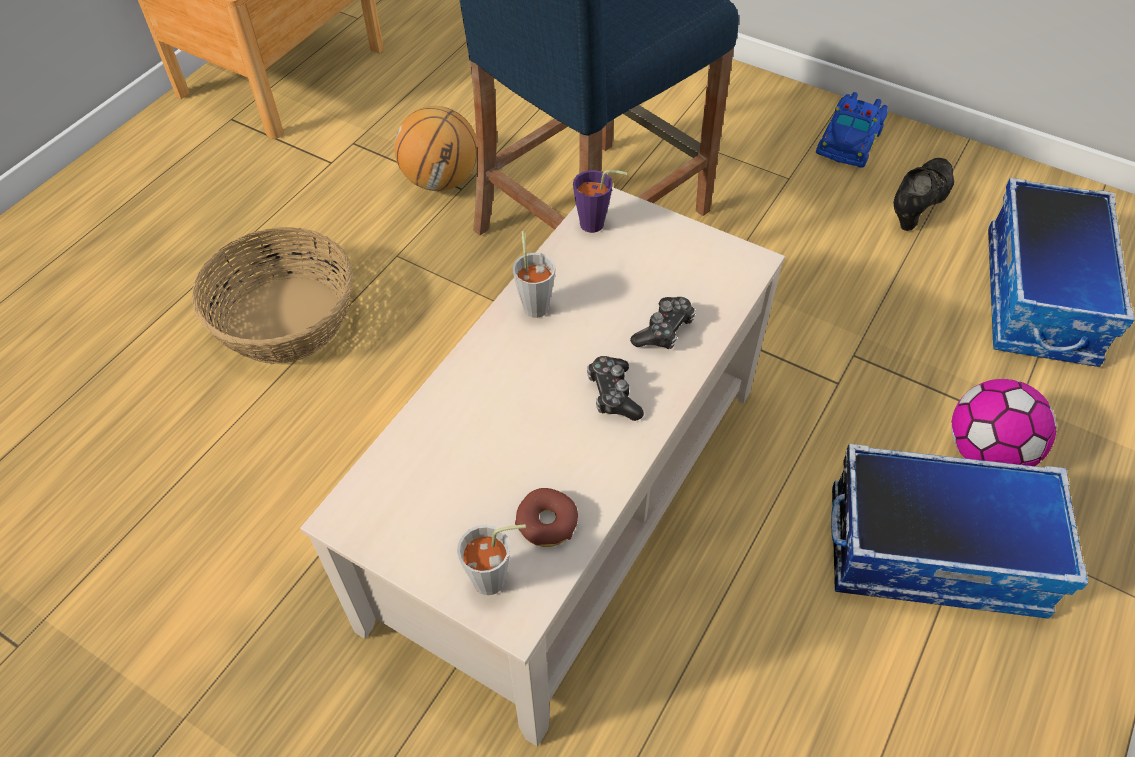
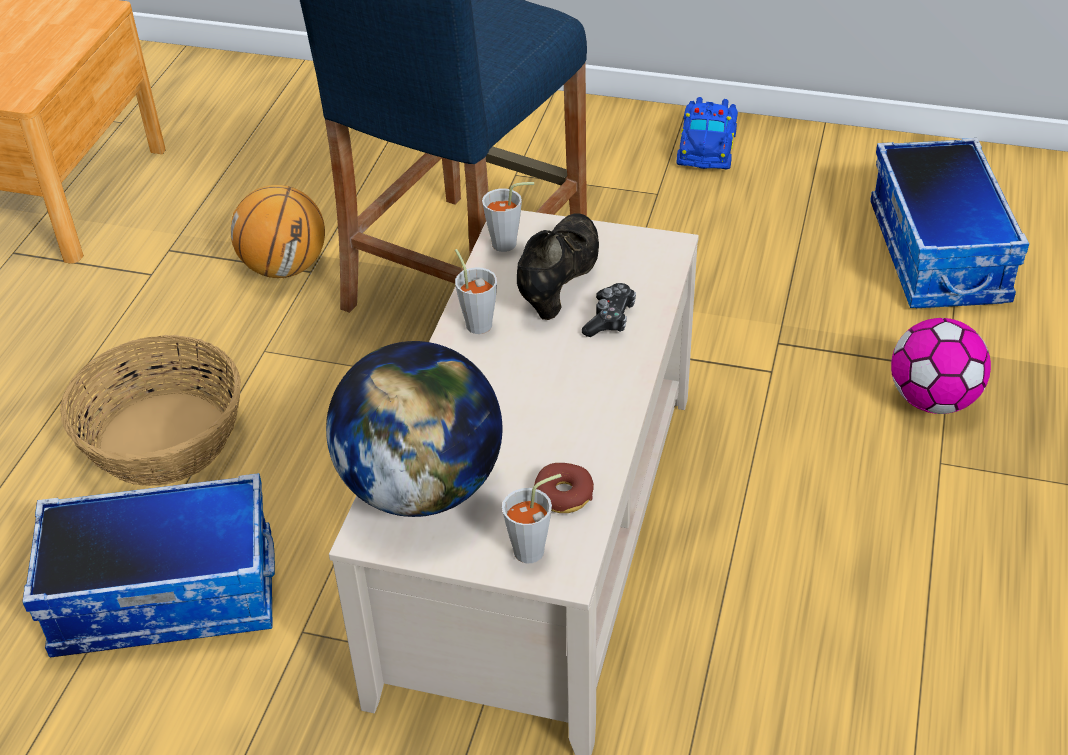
camera: 15 degrees left, 10 degrees down
purple cup [573,170,627,233] -> grey cup [482,182,534,252]
game controller [587,356,644,421] -> none
storage box [831,444,1088,619] -> storage box moved to [22,473,275,657]
black shoe [894,158,954,231] -> black shoe moved to [517,214,599,320]
none -> globe [326,341,502,517]

